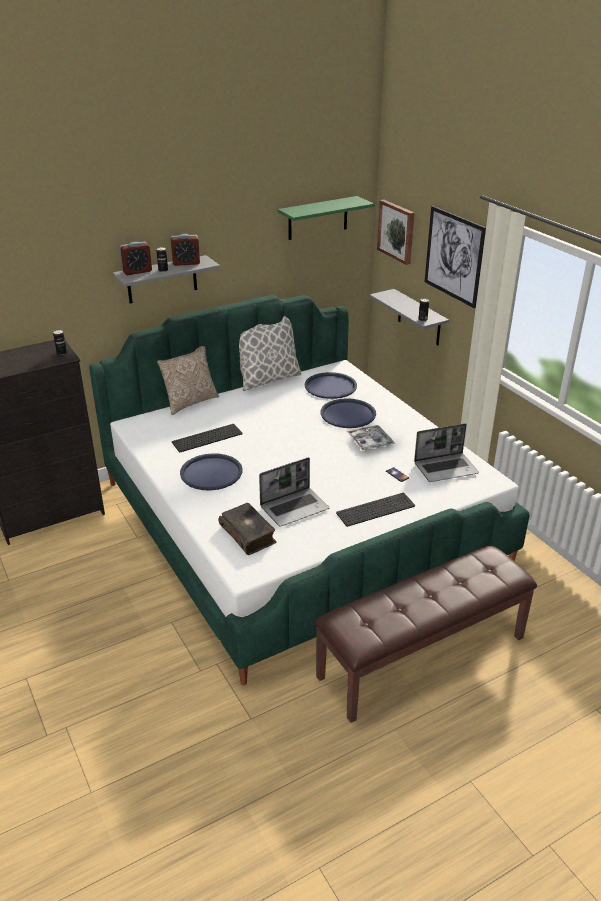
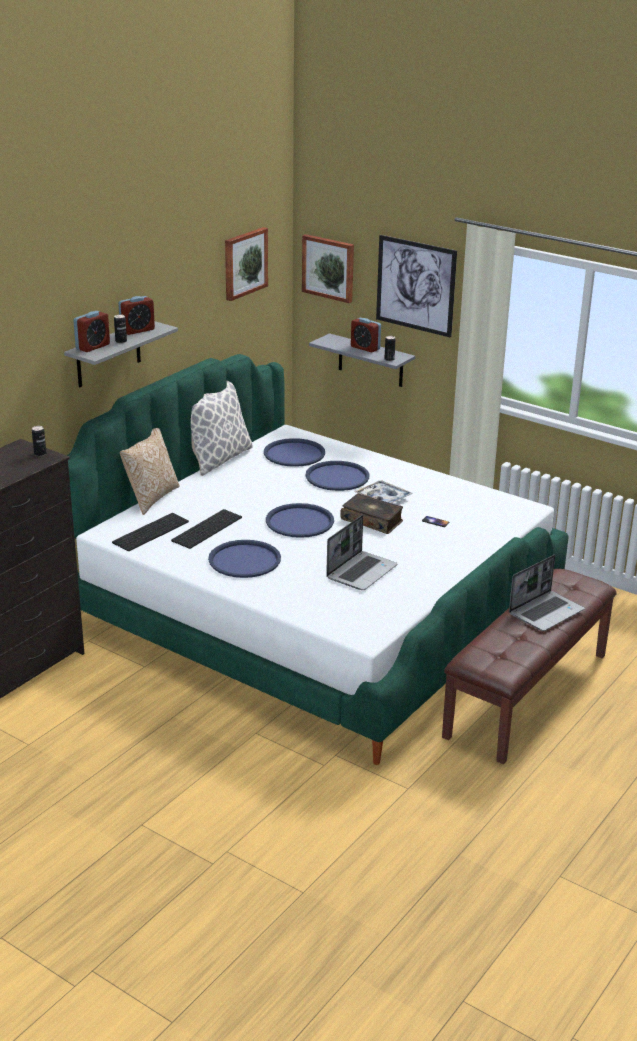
camera: 25 degrees left, 5 degrees down
book [219,503,276,555] -> book moved to [340,493,403,534]
green shelf [278,196,374,240] -> picture [225,227,268,301]
keyboard [336,493,415,527] -> keyboard moved to [112,513,189,551]
laptop [414,423,479,482] -> laptop moved to [509,555,585,631]
none -> blue tray [266,503,334,538]
none -> alarm clock [351,318,381,353]

